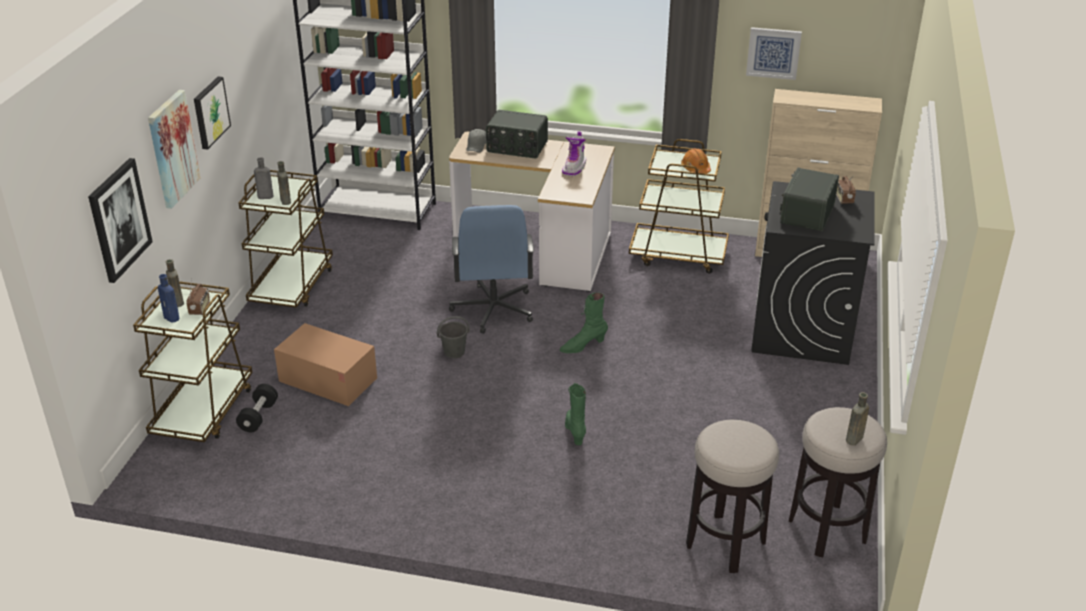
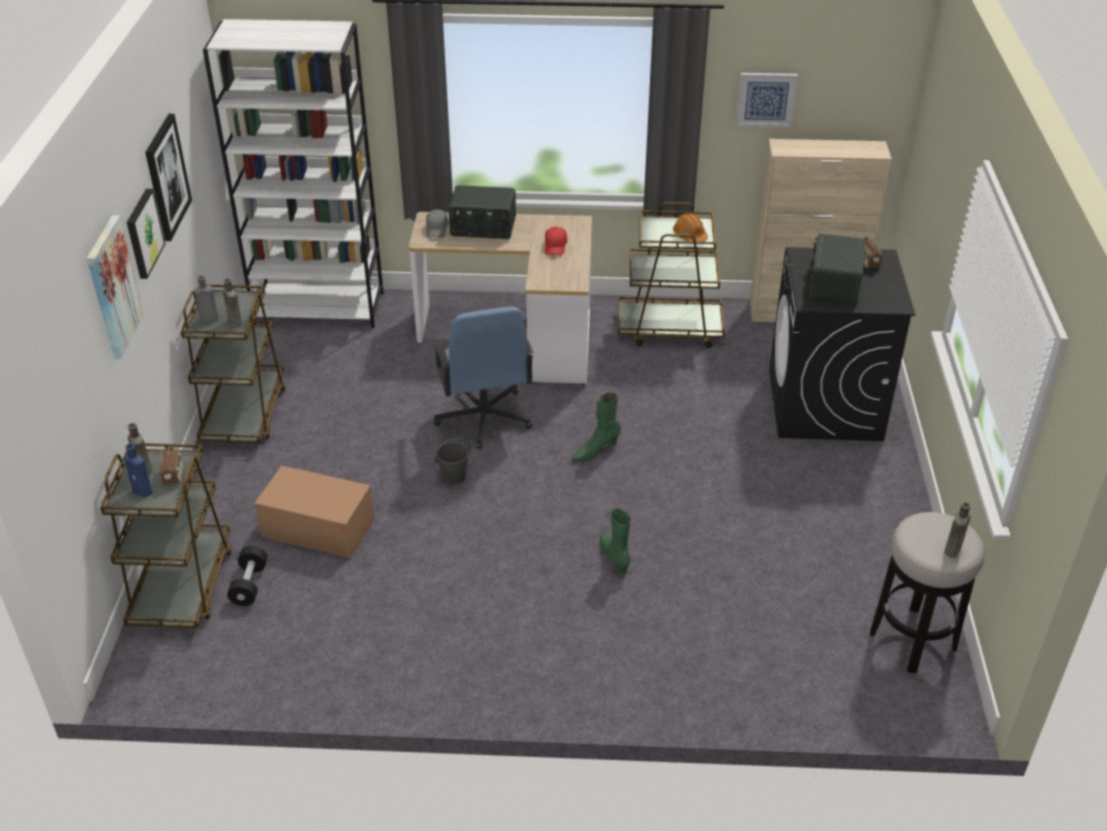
camera: 10 degrees left, 5 degrees up
picture [88,158,153,283] -> picture moved to [145,114,192,241]
boot [562,131,586,176] -> red cap [545,226,567,255]
stool [686,420,779,573] -> none

